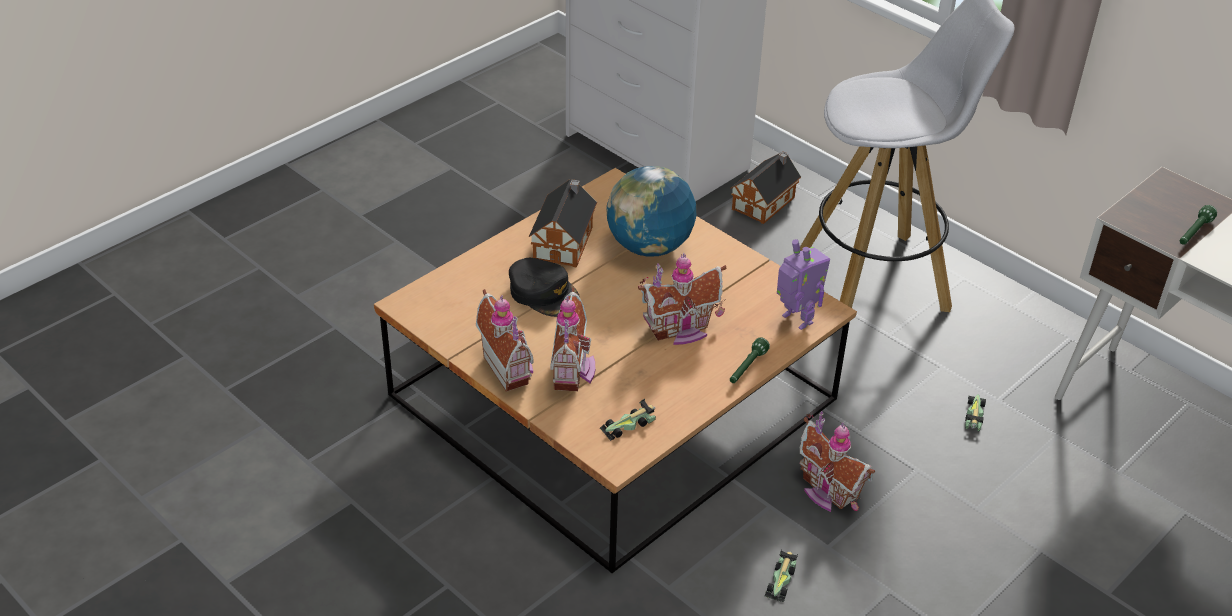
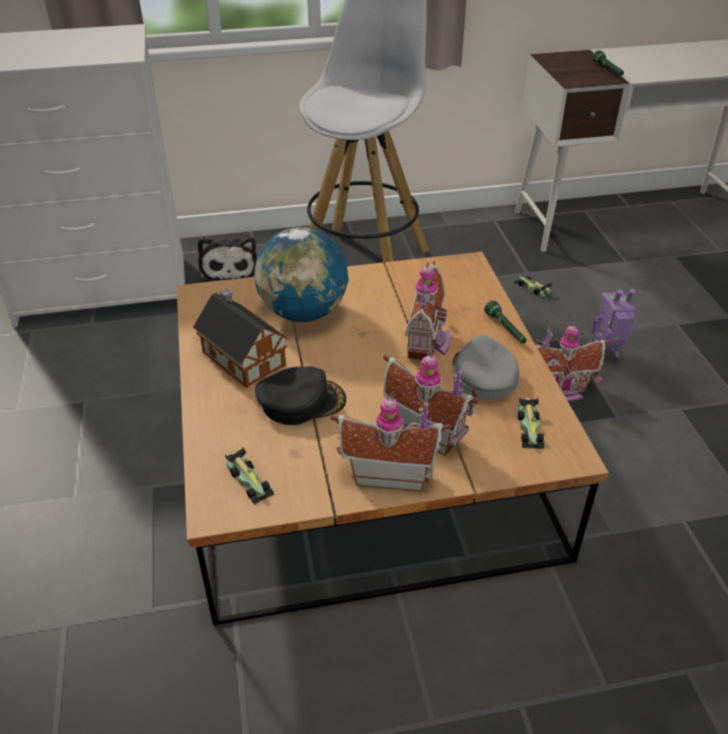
camera: 55 degrees left, 0 degrees up
toy house [730,151,801,224] -> plush toy [198,237,257,282]
toy car [764,549,798,602] -> toy car moved to [225,447,275,505]
toy robot [777,239,830,330] -> toy robot moved to [592,289,635,357]
none -> grey cap [453,335,519,400]

